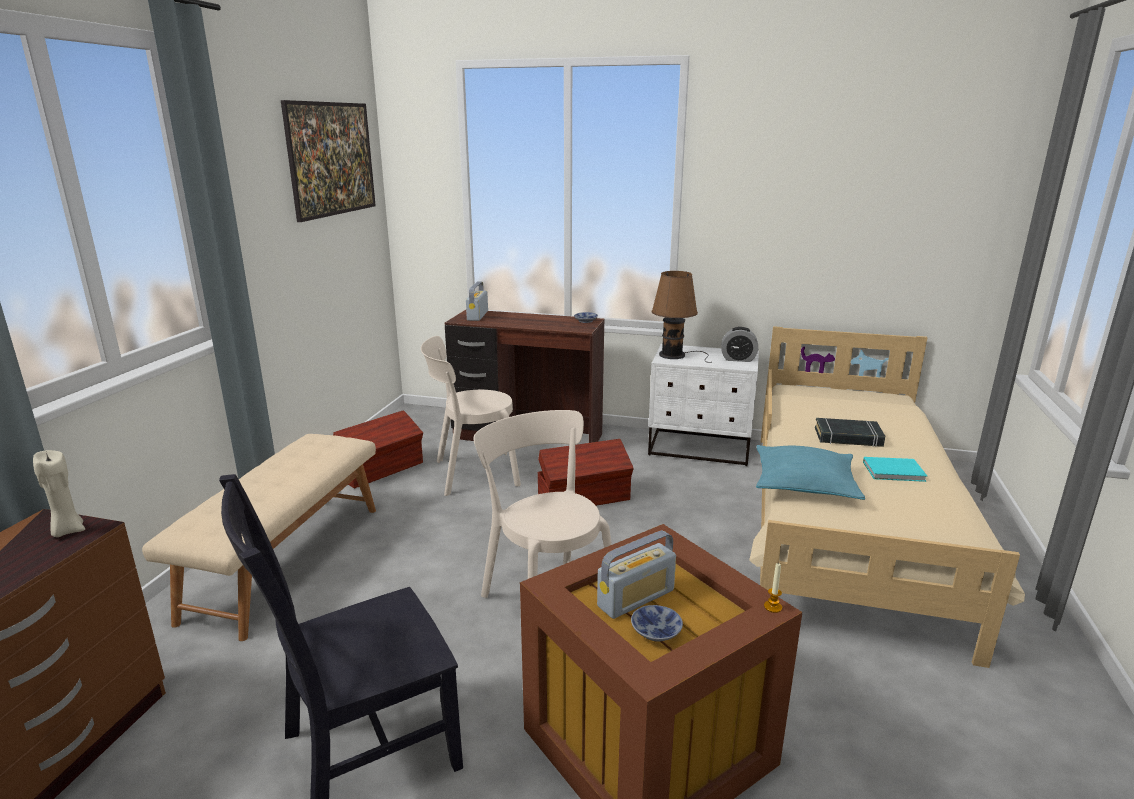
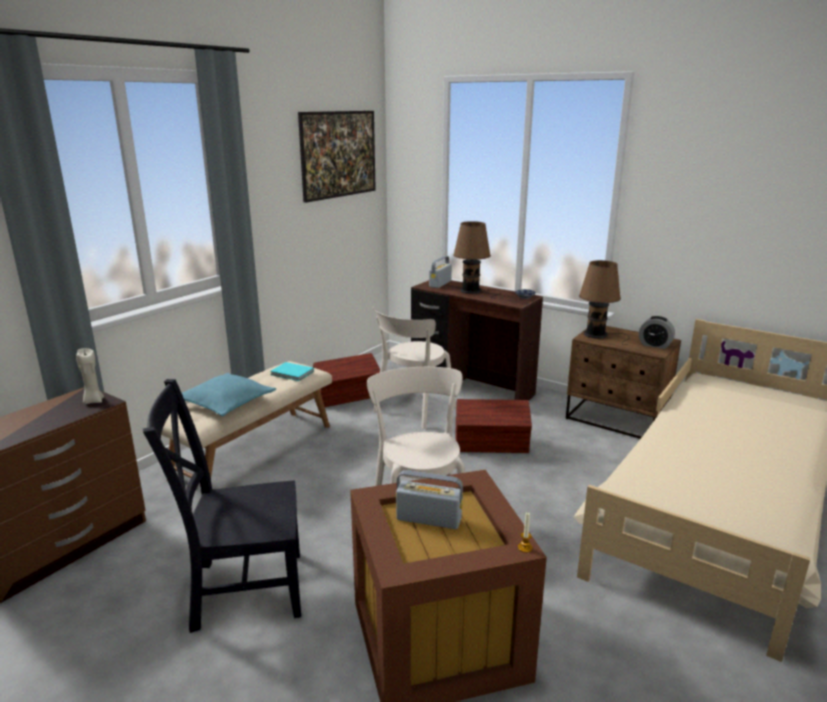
camera: 20 degrees right, 0 degrees up
beige chair [421,336,521,496] -> beige chair turned 60 degrees counterclockwise [373,306,456,429]
radio [597,530,676,619] -> radio turned 150 degrees counterclockwise [396,470,463,529]
bowl [631,605,683,642] -> none
white nightstand [648,344,759,466] -> brown nightstand [566,326,681,439]
turquoise pillow [756,445,865,500] -> turquoise pillow moved to [182,373,276,416]
black book [815,418,885,447] -> none
turquoise book [863,457,927,482] -> turquoise book moved to [270,362,314,381]
none -> brown table lamp [453,221,501,299]

